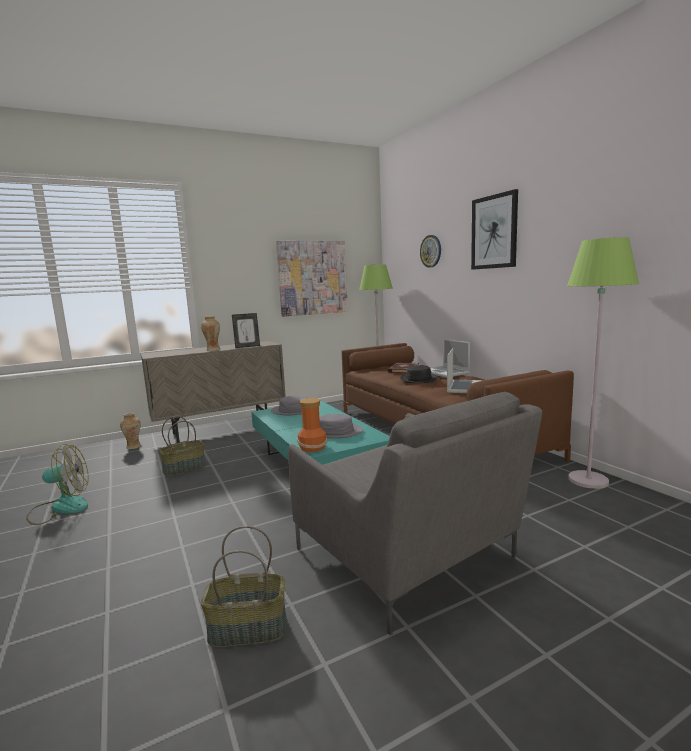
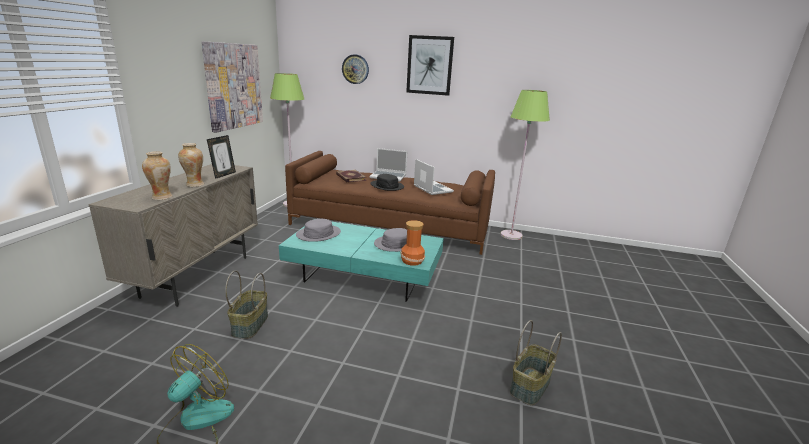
camera: 50 degrees left, 10 degrees up
vase [120,413,141,449] -> vase moved to [142,151,172,200]
grey armchair [288,392,542,635] -> none

